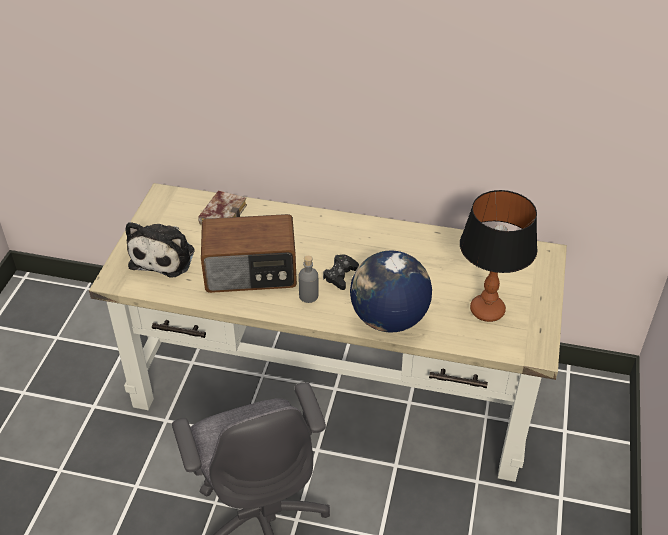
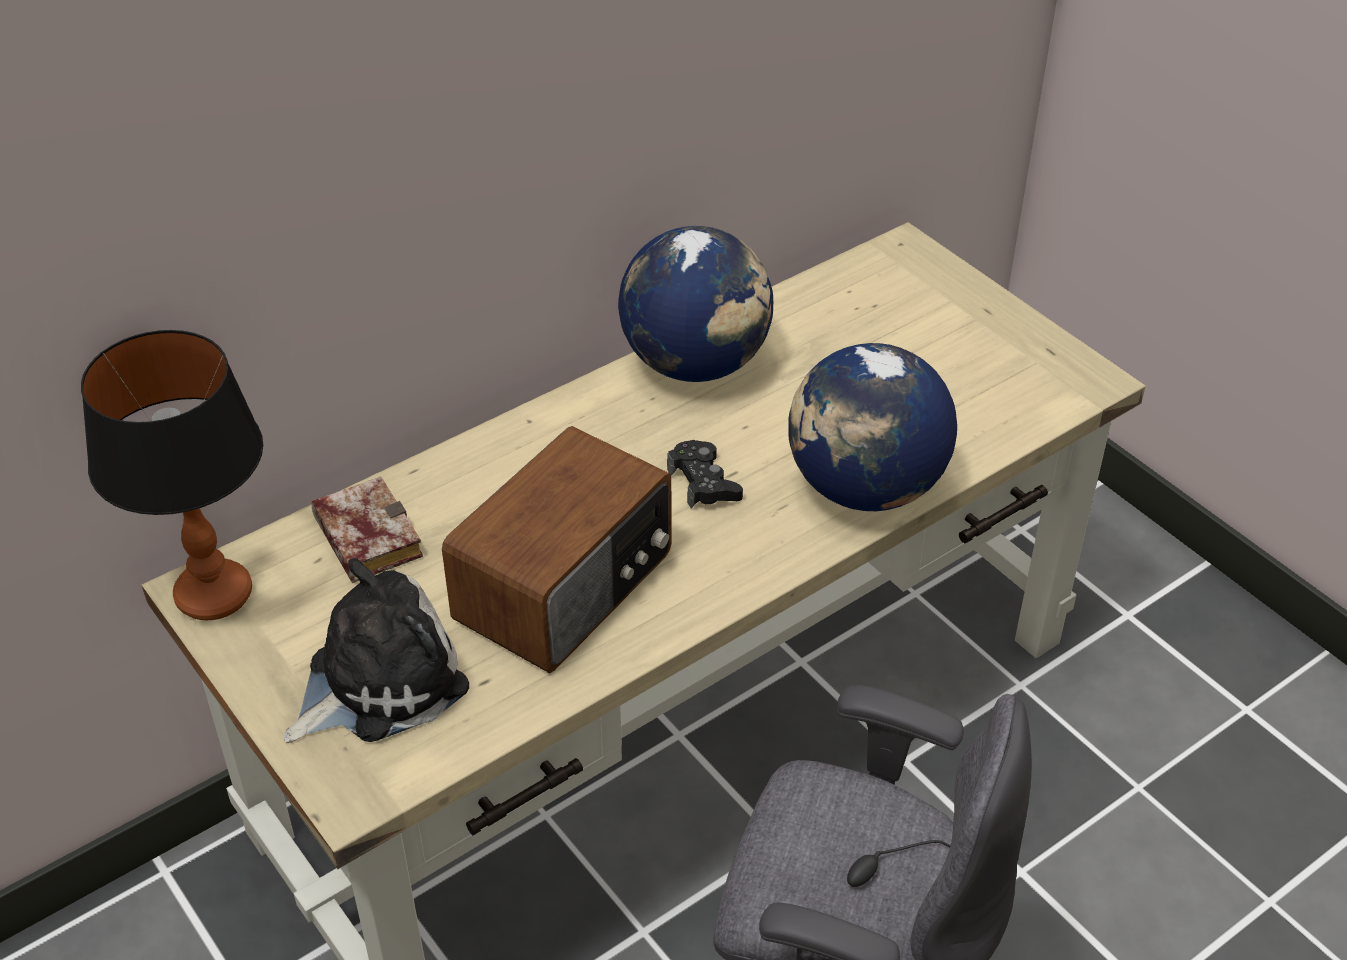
camera: 50 degrees left, 0 degrees up
plush toy [125,222,194,278] -> plush toy turned 90 degrees counterclockwise [284,558,469,743]
grey bottle [299,256,318,303] -> none
table lamp [460,190,538,322] -> table lamp moved to [81,330,263,620]
none -> globe [618,226,773,382]

